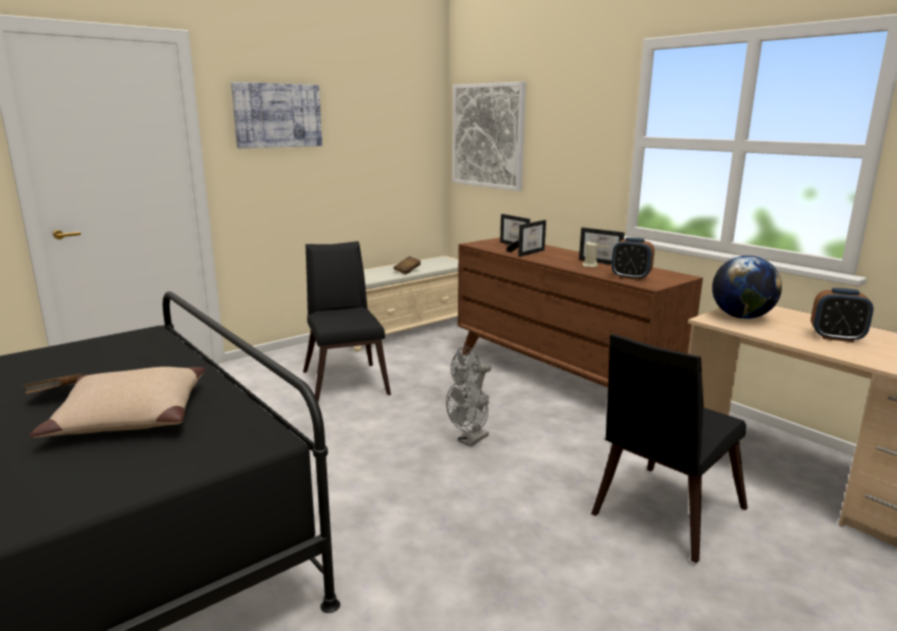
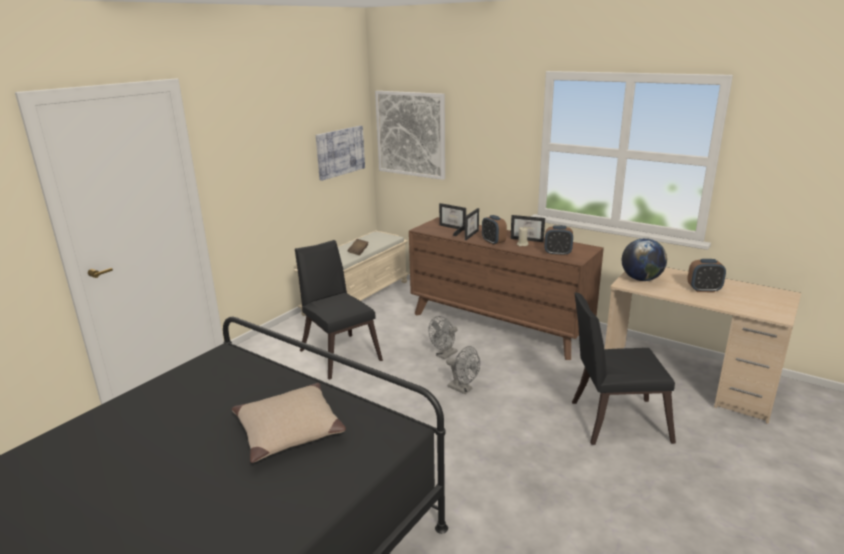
camera: 15 degrees left, 5 degrees up
brown book [23,374,84,394] -> none
picture [231,82,322,148] -> picture moved to [316,126,365,181]
grey fan [446,380,489,447] -> grey fan turned 75 degrees counterclockwise [446,346,480,394]
black chair [591,334,748,563] -> black chair turned 60 degrees clockwise [572,292,676,445]
none -> alarm clock [482,215,507,245]

